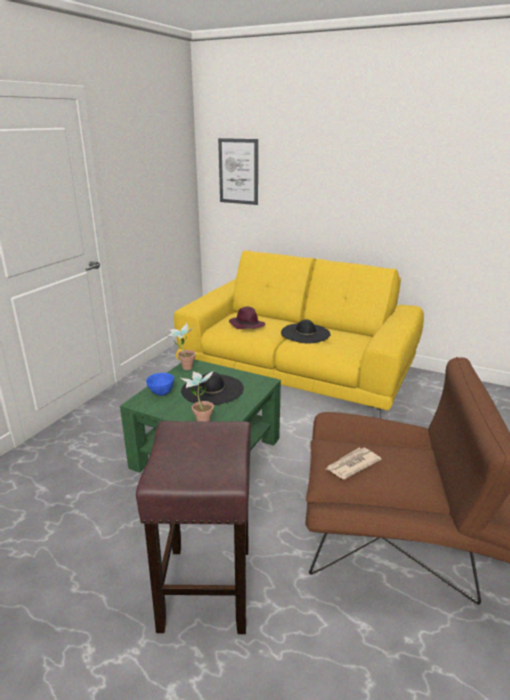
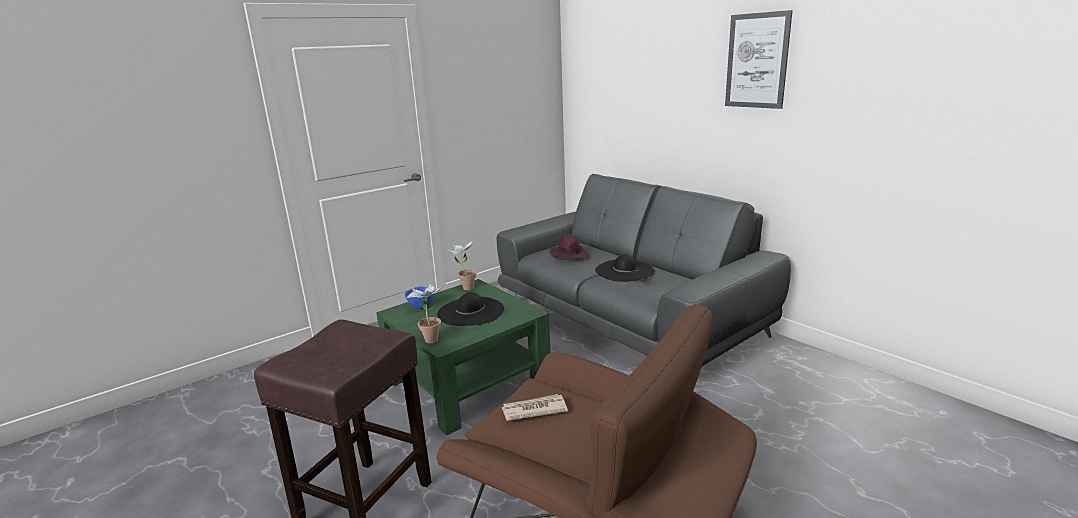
camera: 25 degrees right, 5 degrees down
yellow sofa [174,250,424,418] -> grey sofa [497,174,791,366]
picture [218,138,258,205] -> picture moved to [725,10,793,109]

